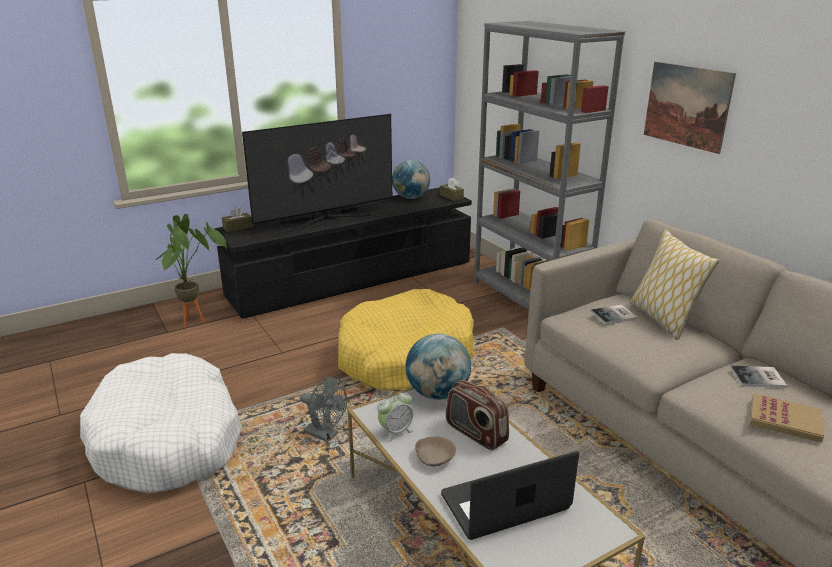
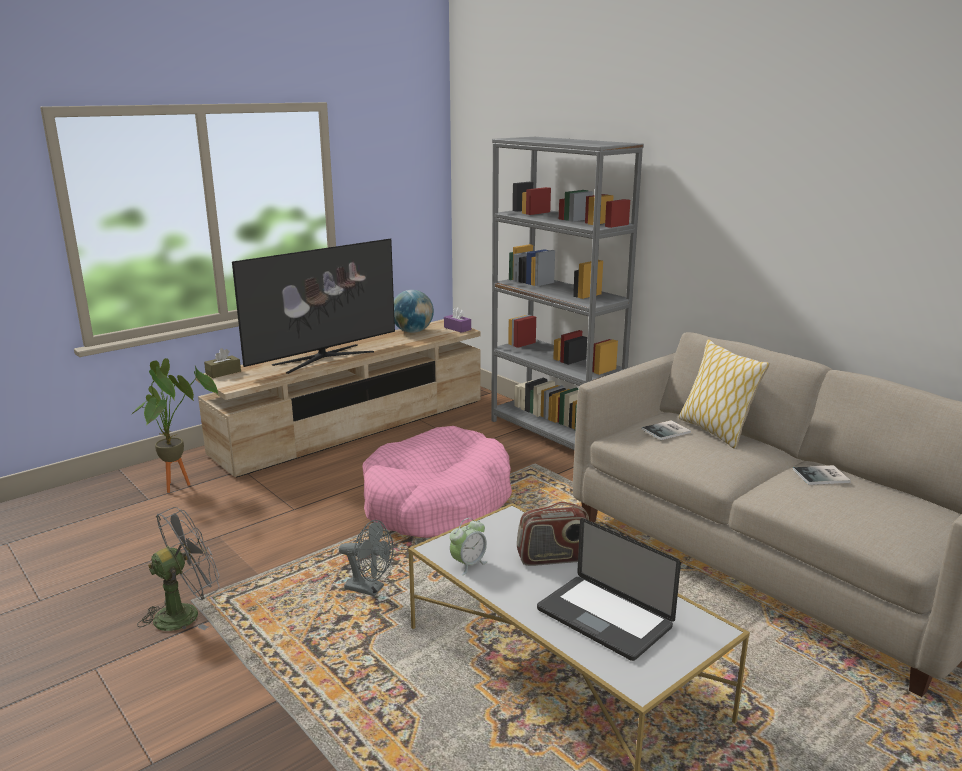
camera: 10 degrees left, 5 degrees down
white dog bed [80,353,242,493] -> grey fan [137,507,220,631]
black tv stand [214,187,472,319] -> beige tv stand [195,319,481,477]
yellow dog bed [338,289,474,391] -> pink dog bed [362,426,512,538]
globe [406,334,471,400] -> none
beige bowl [415,436,456,467] -> none
brown tissue box [440,178,464,201] -> purple tissue box [444,307,471,333]
laptop [441,451,579,540] -> laptop turned 105 degrees counterclockwise [537,518,681,661]
radio [446,380,509,451] -> radio turned 45 degrees counterclockwise [517,502,589,566]
picture [644,62,736,154] -> none
book [750,393,824,443] -> none

